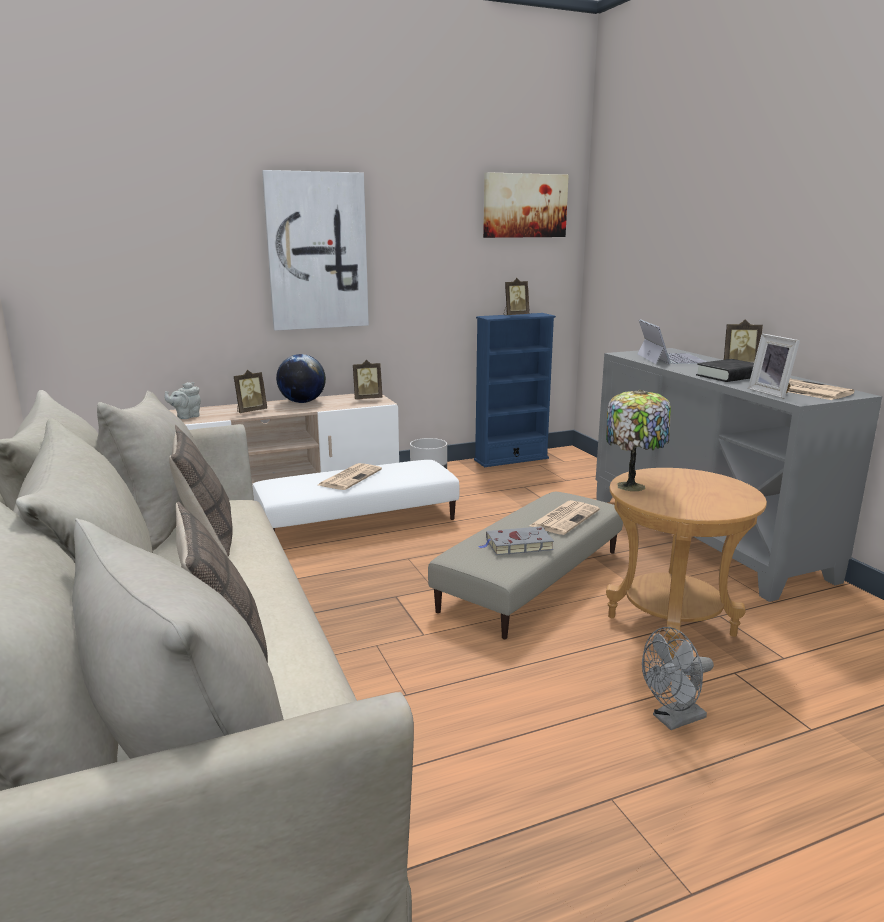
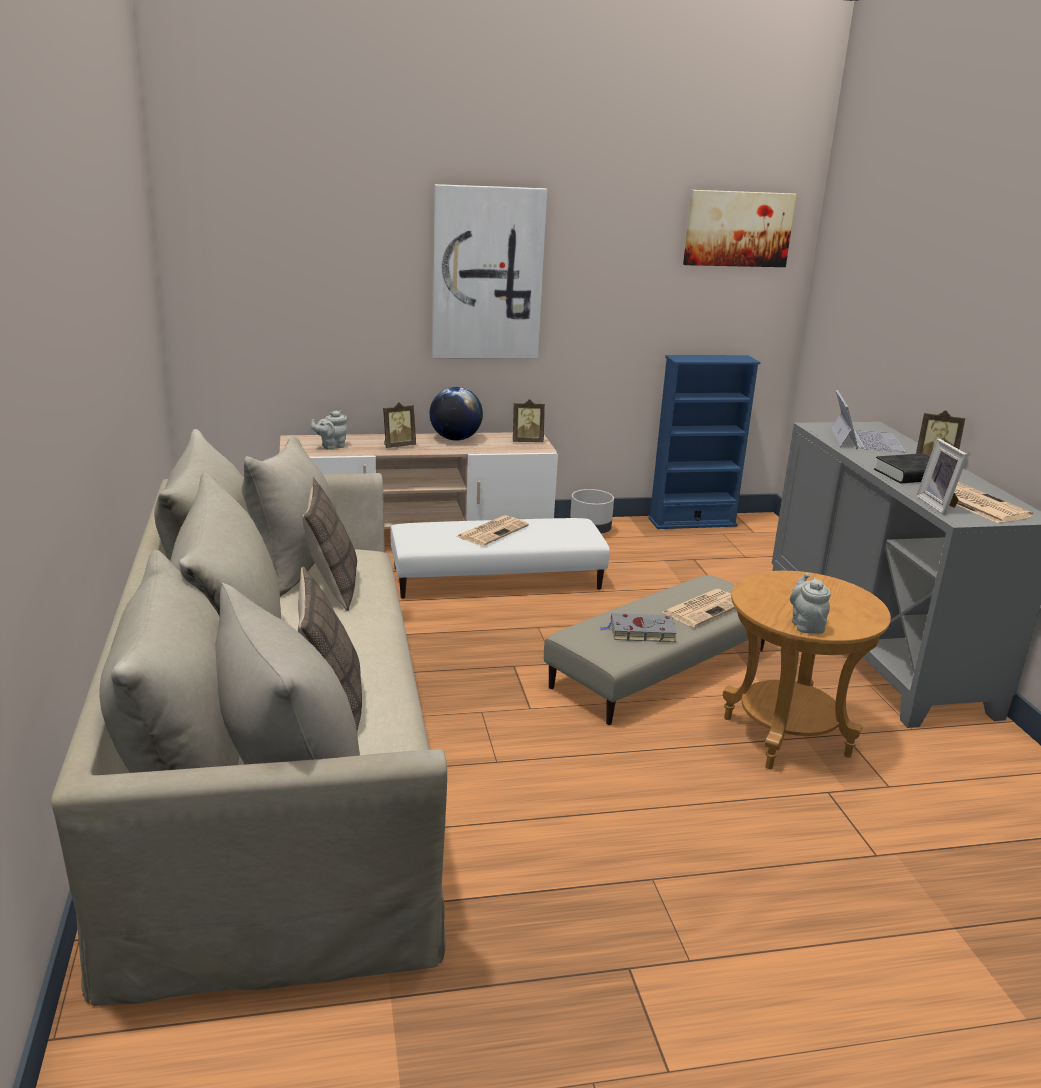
camera: 10 degrees right, 5 degrees up
picture frame [503,278,529,315] -> none
table lamp [606,390,671,491] -> none
grey fan [642,627,714,730] -> none
none -> grey teapot [790,573,831,634]

